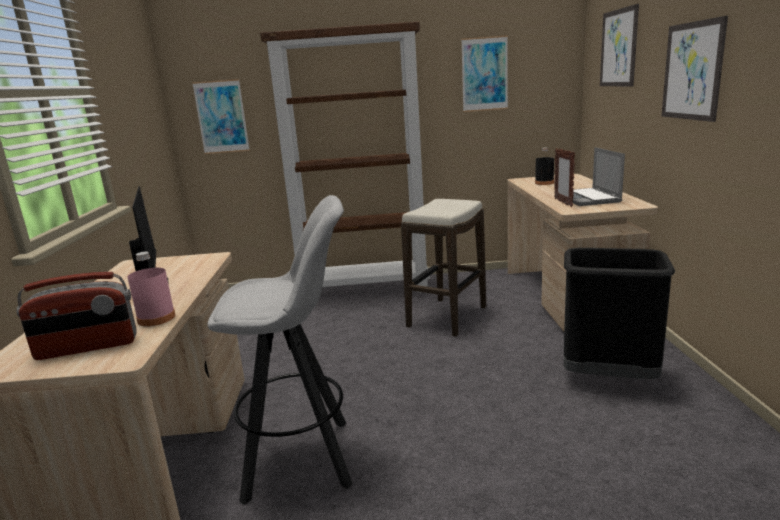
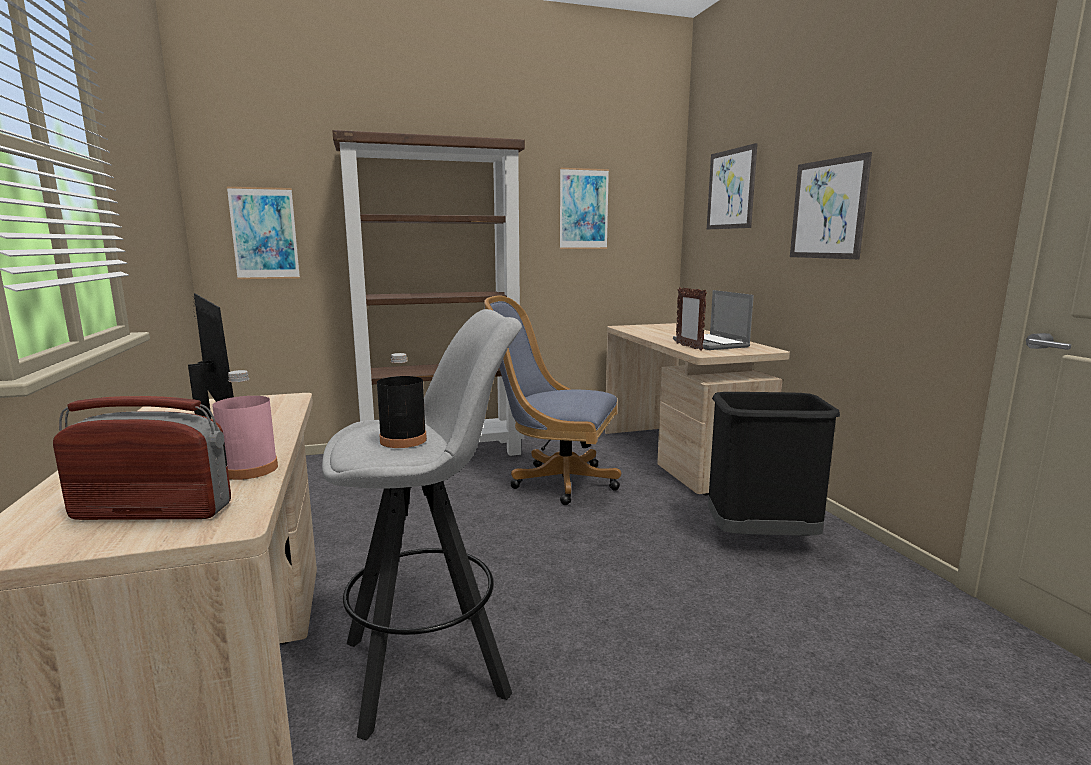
camera: 15 degrees left, 5 degrees down
radio [16,272,137,360] -> radio turned 150 degrees counterclockwise [53,396,231,520]
stool [401,199,486,337] -> blue office chair [484,295,621,505]
black bottle [535,147,554,185] -> black bottle moved to [377,353,427,448]

